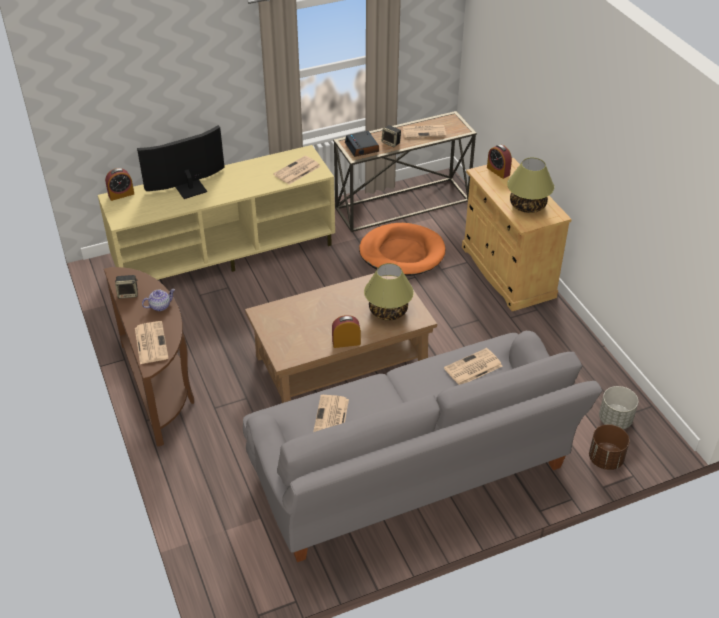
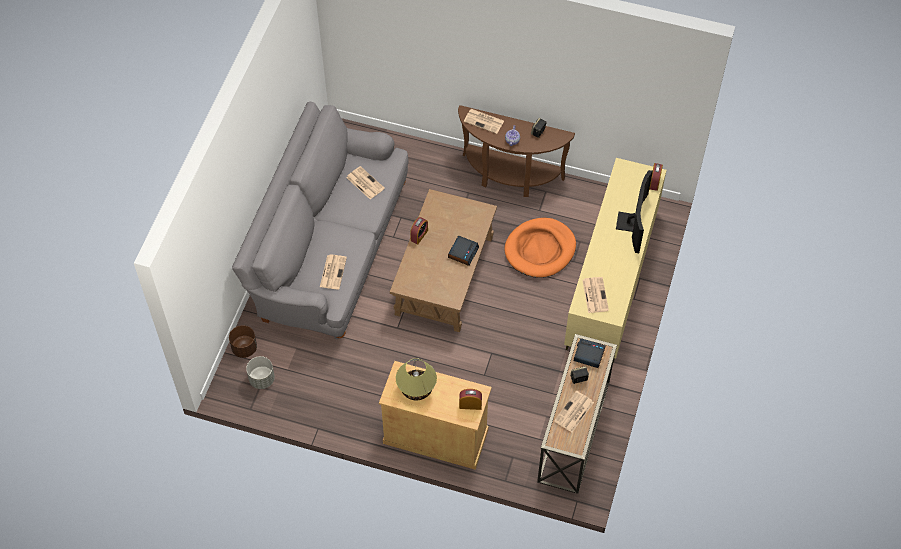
camera: 130 degrees right, 15 degrees up
orange dog bed [359,223,445,276] -> orange dog bed moved to [504,218,576,278]
table lamp [364,263,414,320] -> none
none -> alarm clock [448,236,479,266]

